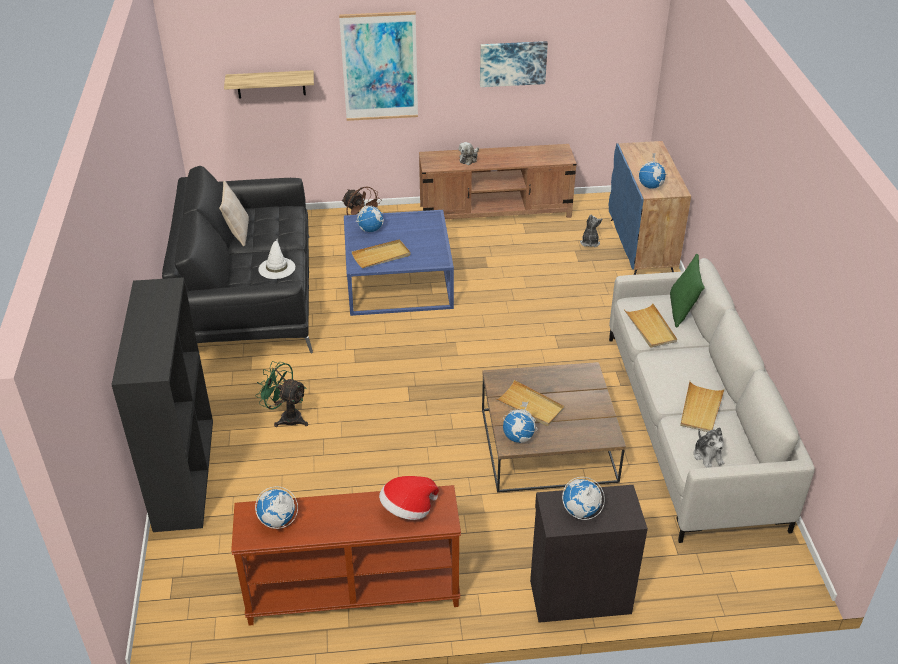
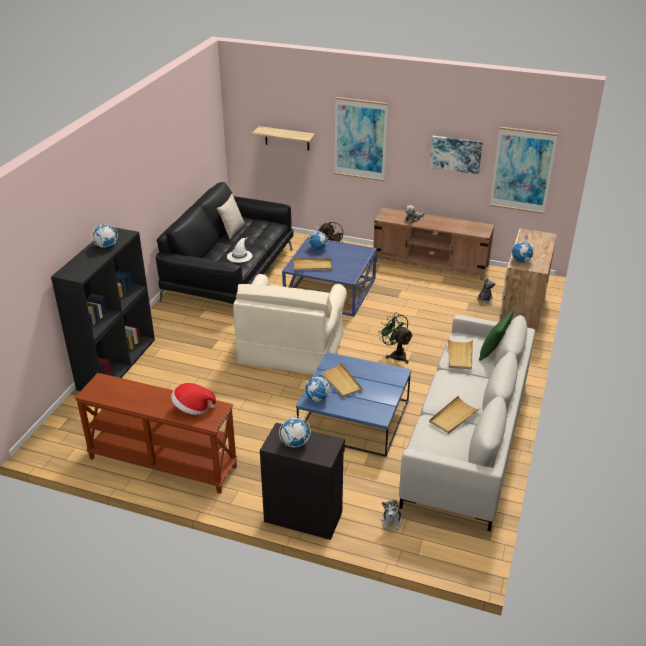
camera: 25 degrees right, 5 degrees down
green fan [255,361,308,427] -> green fan moved to [378,312,413,364]
globe [255,486,298,529] -> globe moved to [91,223,118,248]
brown coffee table [482,362,626,493] -> blue coffee table [296,352,411,457]
blue cabinet [609,141,691,275] -> beige cabinet [499,228,557,331]
plush toy [694,427,724,468] -> plush toy moved to [381,499,403,531]
none -> beige armchair [233,274,347,375]
none -> picture [489,127,558,214]

